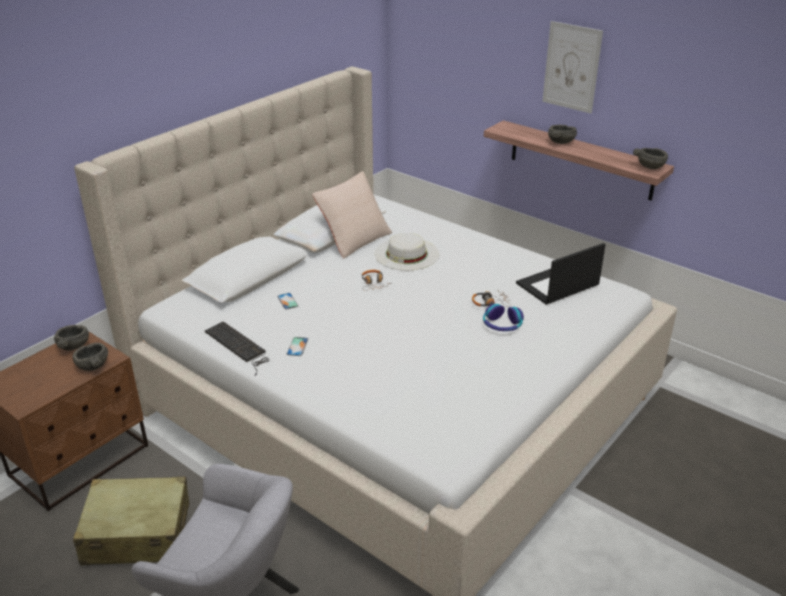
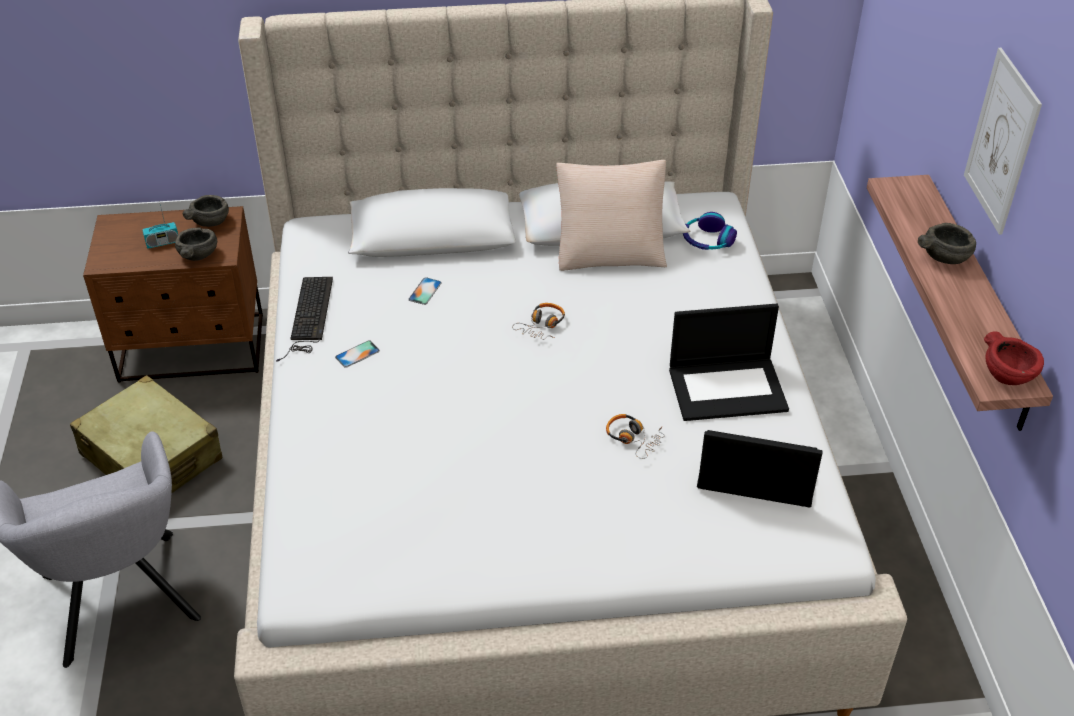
camera: 45 degrees right, 10 degrees up
white hat [374,233,439,270] -> none
headphones [483,304,524,331] -> headphones moved to [683,212,737,250]
grey bowl [633,148,668,169] -> red bowl [984,331,1044,385]
none -> radio [142,201,178,249]
none -> laptop [669,304,789,421]

